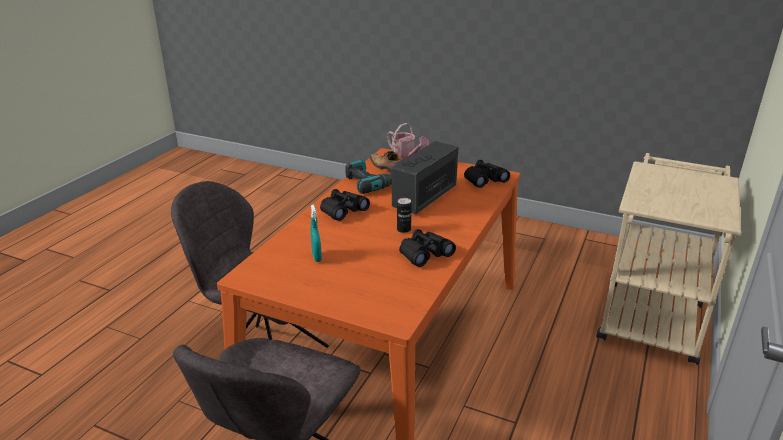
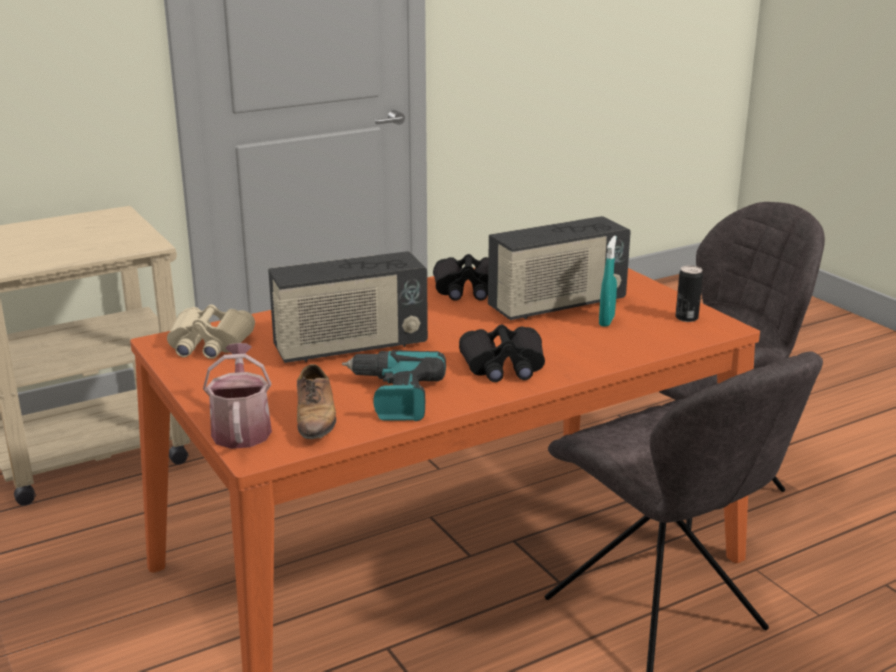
camera: 145 degrees left, 5 degrees down
can [397,198,412,233] -> can moved to [675,265,703,322]
black binoculars [464,160,510,188] -> beige binoculars [167,304,255,359]
none -> radio [488,216,631,320]

